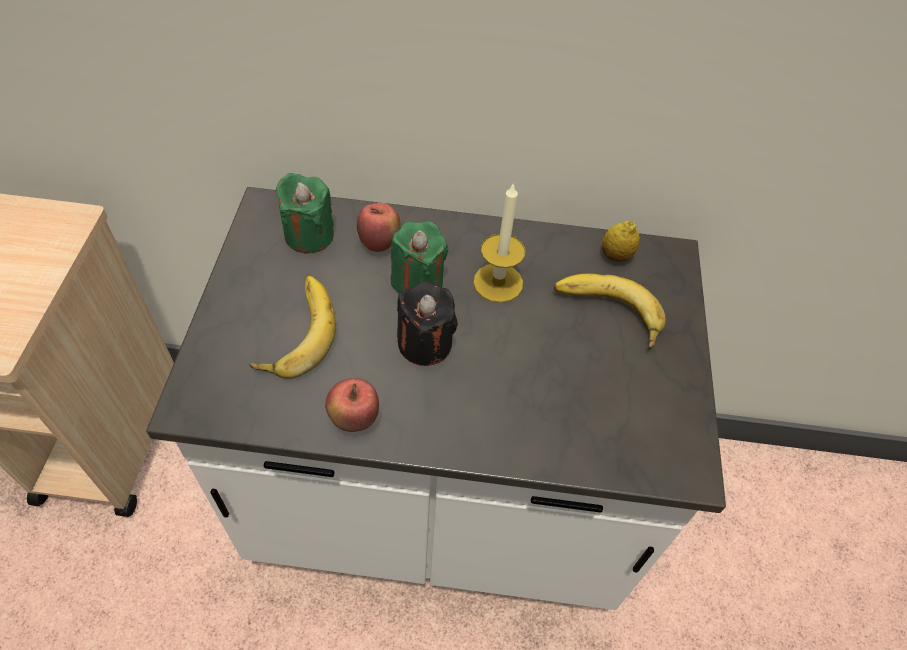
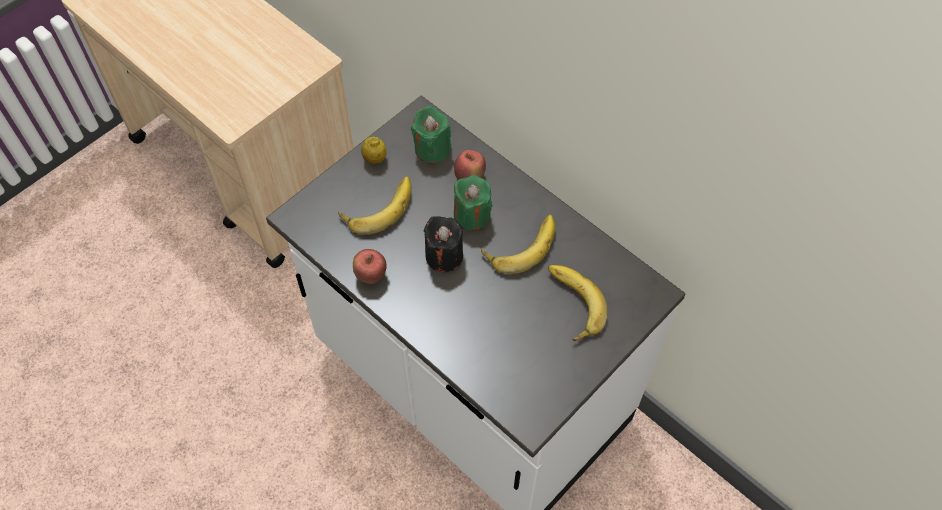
camera: 40 degrees right, 5 degrees up
candle [473,182,525,303] -> banana [481,214,555,274]
lemon [602,221,640,262] -> lemon moved to [361,137,387,165]

